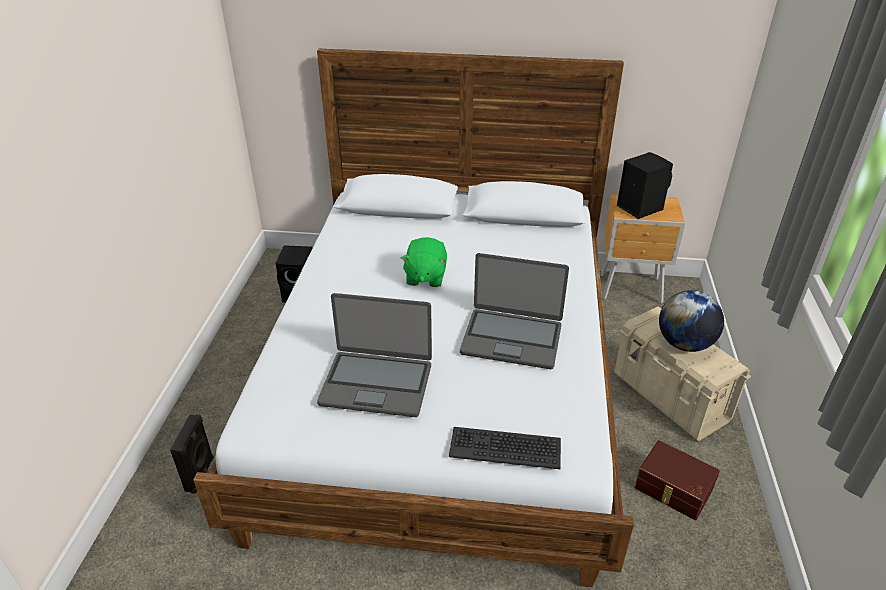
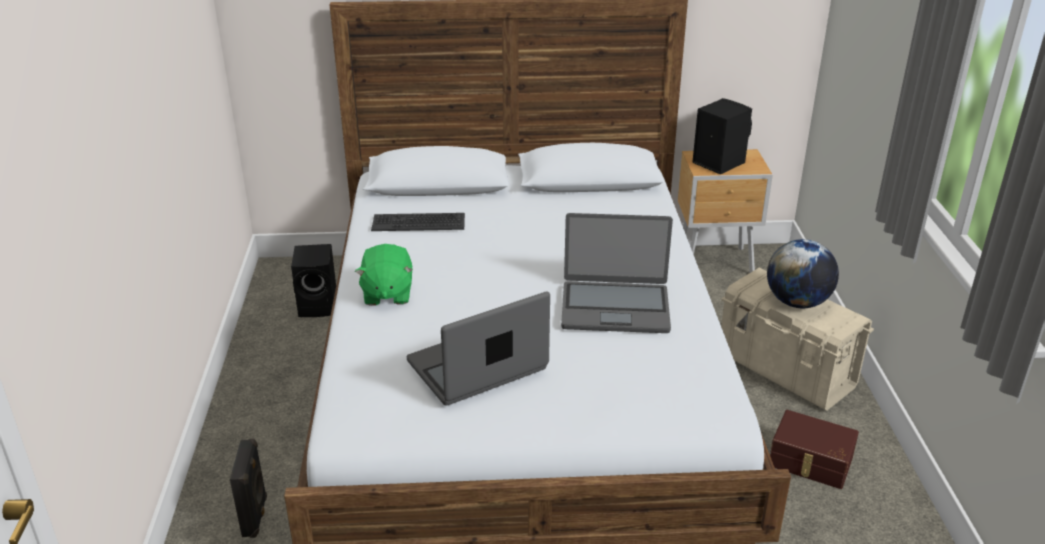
camera: 10 degrees left, 5 degrees down
laptop [317,293,432,417] -> laptop turned 150 degrees clockwise [407,291,550,406]
green plush toy [401,237,447,287] -> green plush toy moved to [355,244,413,306]
keyboard [449,427,561,469] -> keyboard moved to [371,213,465,231]

